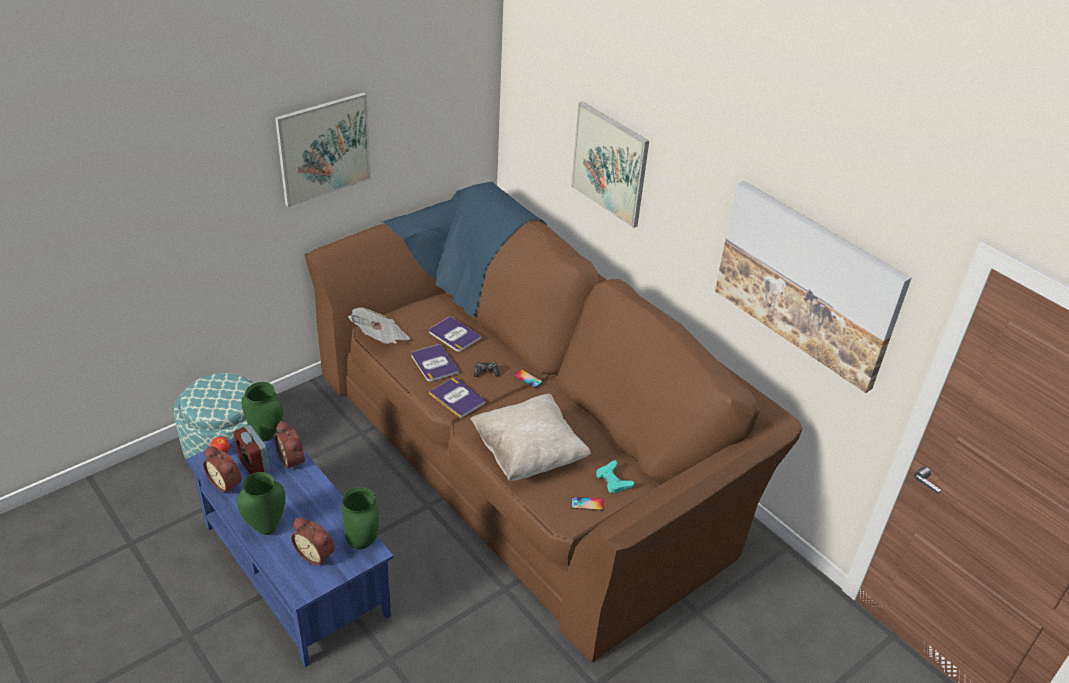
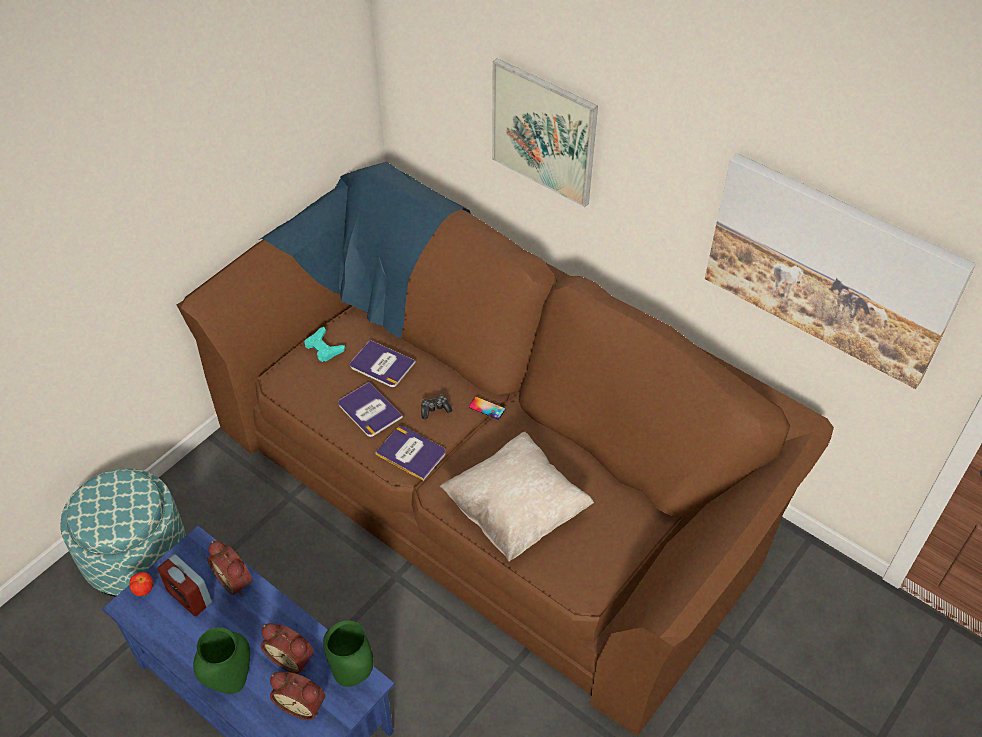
camera: 10 degrees left, 10 degrees up
alarm clock [203,446,242,494] -> alarm clock moved to [261,623,314,674]
green vase [242,382,283,441] -> none
picture [275,92,371,207] -> none
newspaper [348,307,410,344] -> none
phone [571,497,603,511] -> none
turquoise game controller [596,460,635,494] -> turquoise game controller moved to [304,327,345,362]

